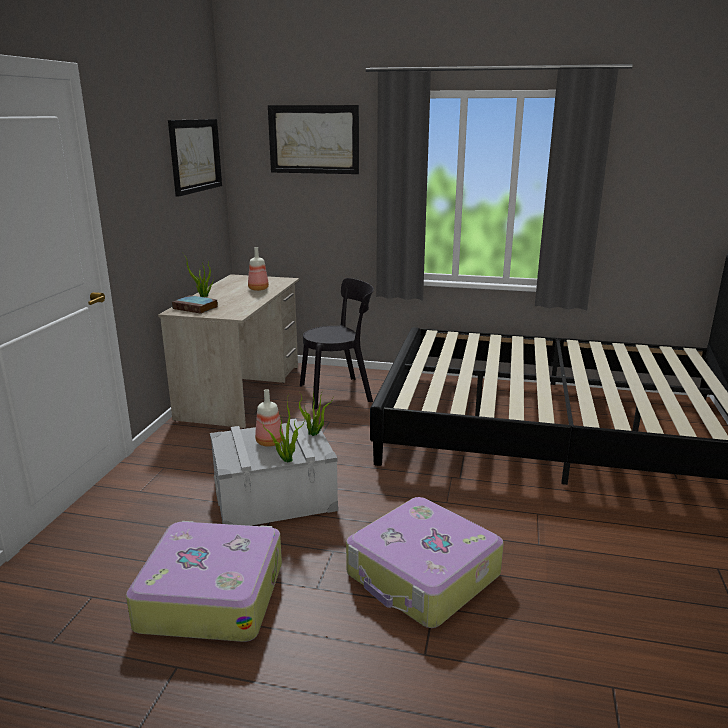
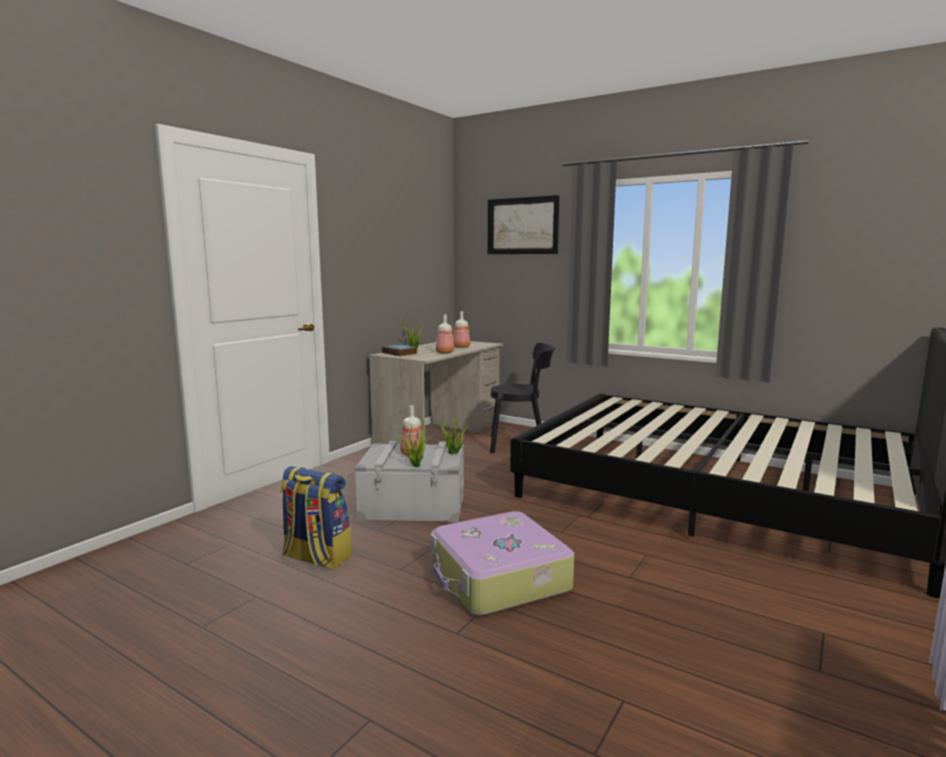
camera: 20 degrees right, 10 degrees down
suitcase [126,521,282,642] -> backpack [280,466,352,570]
picture [168,119,222,197] -> none
none -> bottle [436,314,454,353]

